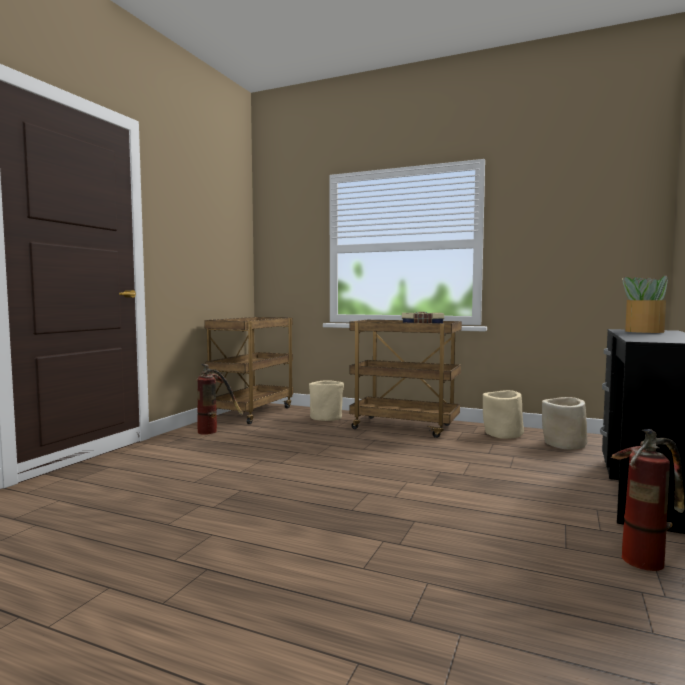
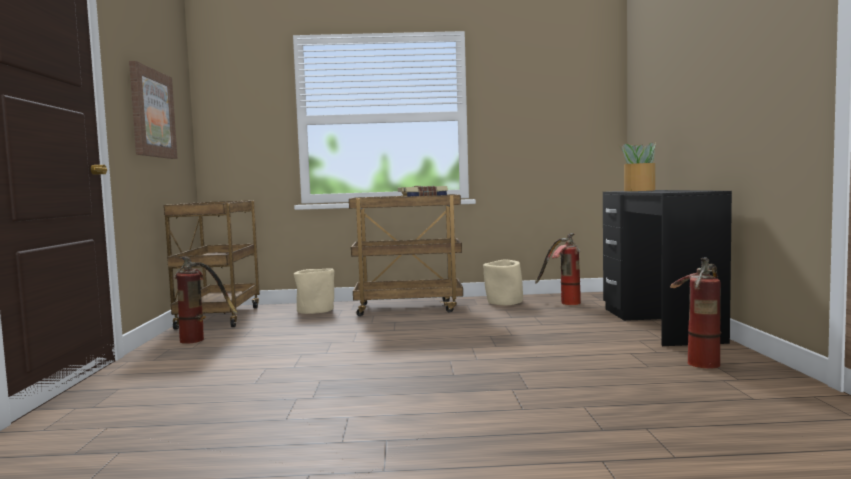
camera: 25 degrees left, 0 degrees up
beige planter [542,397,588,449] -> fire extinguisher [535,233,581,305]
none -> picture [129,61,177,159]

